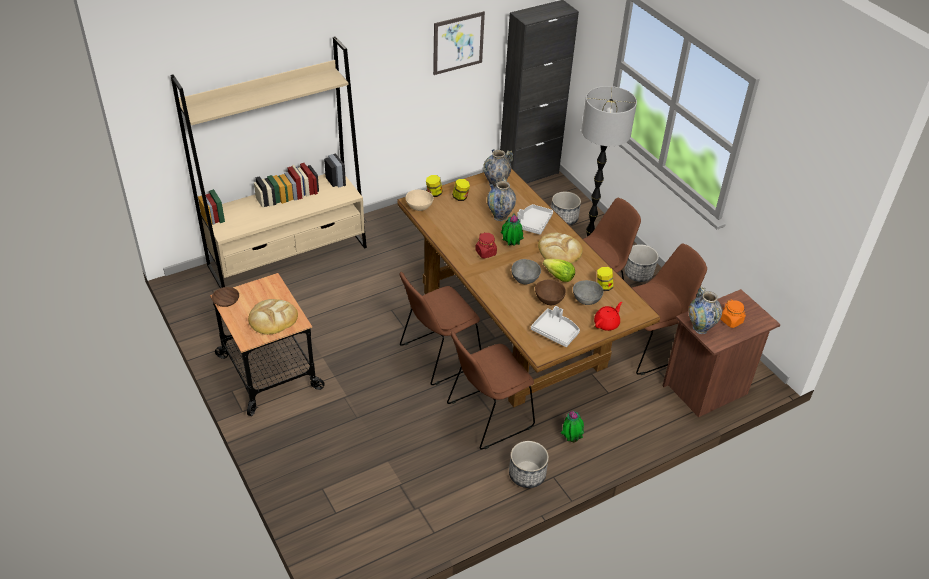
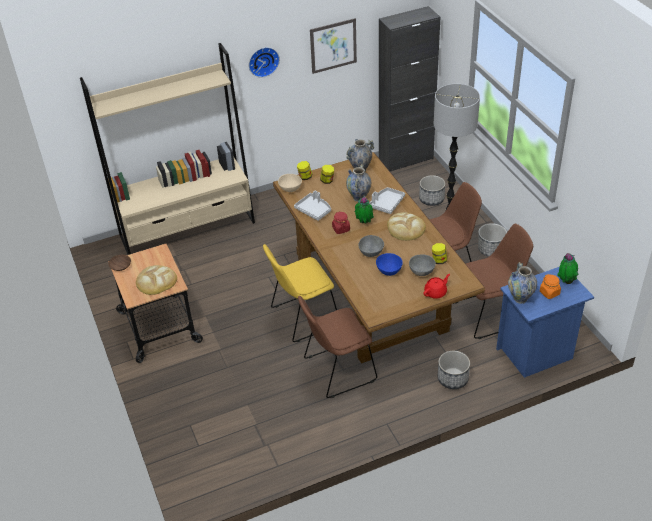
camera: 10 degrees right, 0 degrees up
brown chair [400,272,481,385] -> yellow chair [263,244,337,342]
planter [509,441,549,488] -> planter moved to [438,351,470,389]
grey tray [531,306,580,347] -> grey tray moved to [294,191,331,221]
brown bowl [535,279,566,305] -> blue bowl [376,253,403,276]
lettuce [543,259,575,282] -> none
potted plant [561,411,585,442] -> potted plant moved to [557,253,578,284]
brown nightstand [663,289,781,417] -> blue nightstand [496,267,594,378]
none -> wall clock [249,47,280,77]

